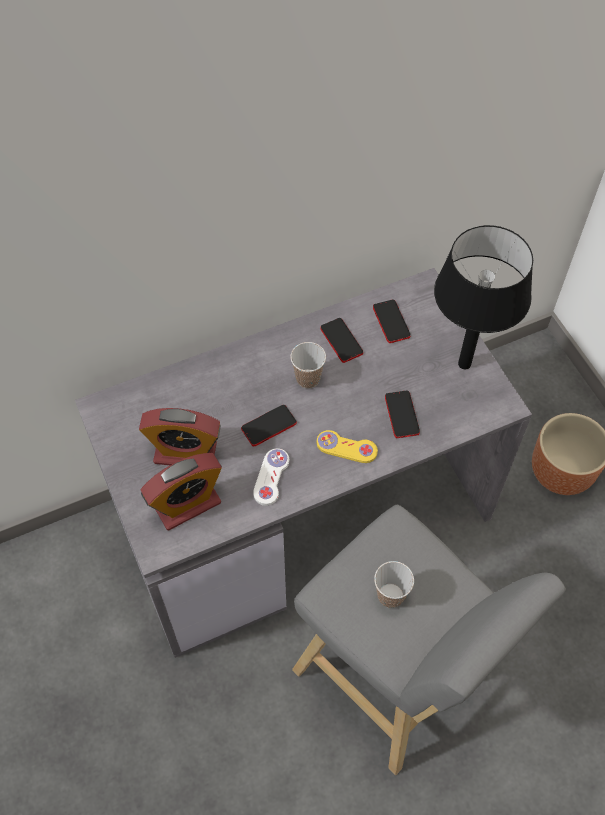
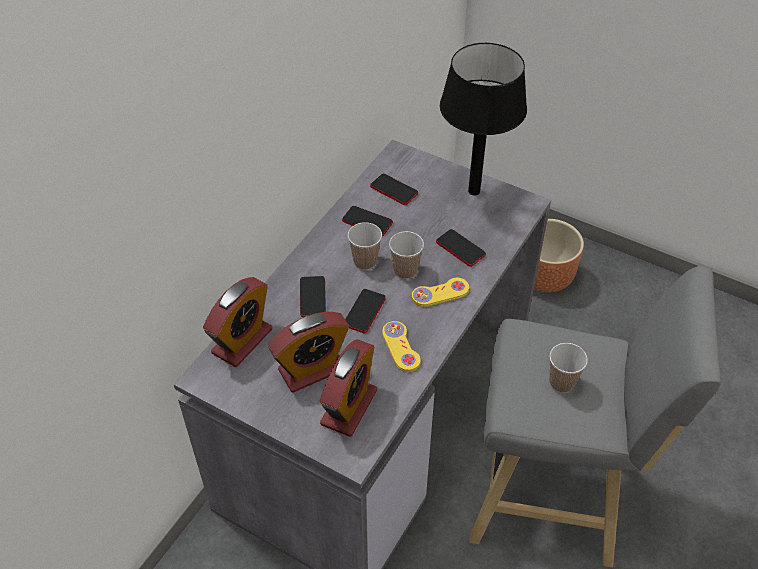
camera: 35 degrees left, 10 degrees down
white game controller [253,448,289,506] -> yellow game controller [382,321,421,372]
none -> alarm clock [203,277,272,367]
none -> phone [300,276,326,317]
none -> cup [389,231,424,279]

